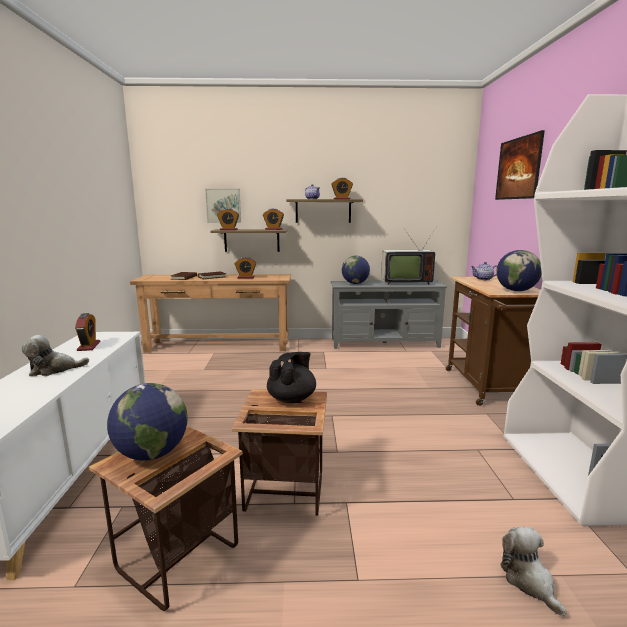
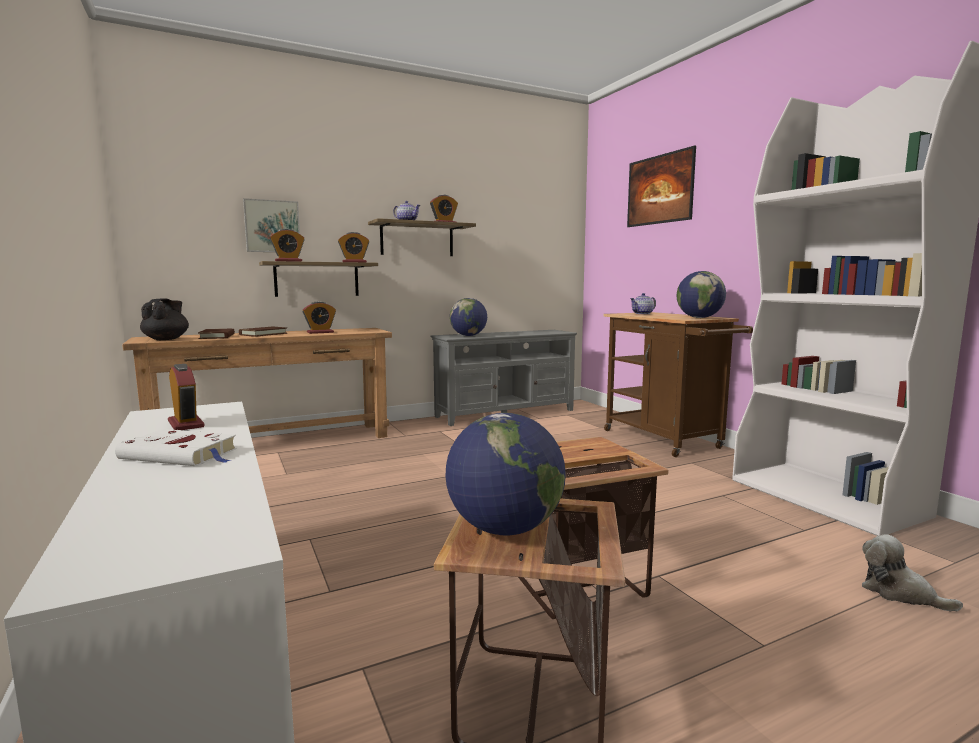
camera: 25 degrees left, 5 degrees down
plush toy [22,335,89,376] -> white book [115,429,237,466]
black teapot [267,352,316,403] -> black teapot moved to [140,299,189,340]
television [381,227,436,285] -> none

